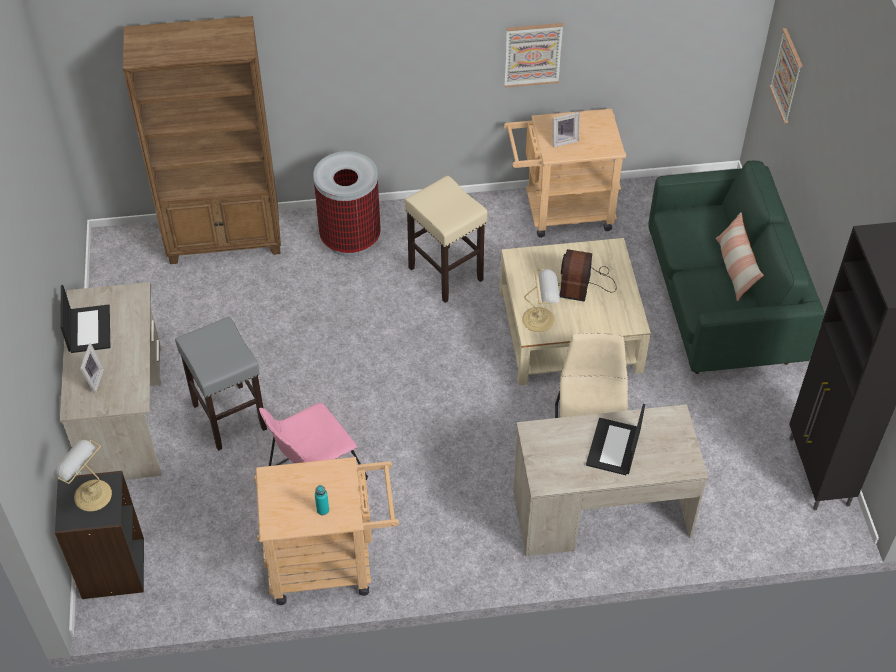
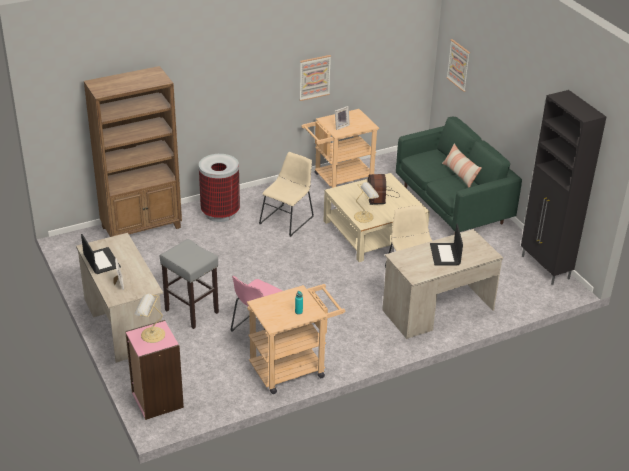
camera: 20 degrees left, 15 degrees down
black bookcase [55,471,144,599] -> pink bookcase [125,320,184,420]
beige stool [405,176,488,303] -> beige chair [259,152,314,237]

